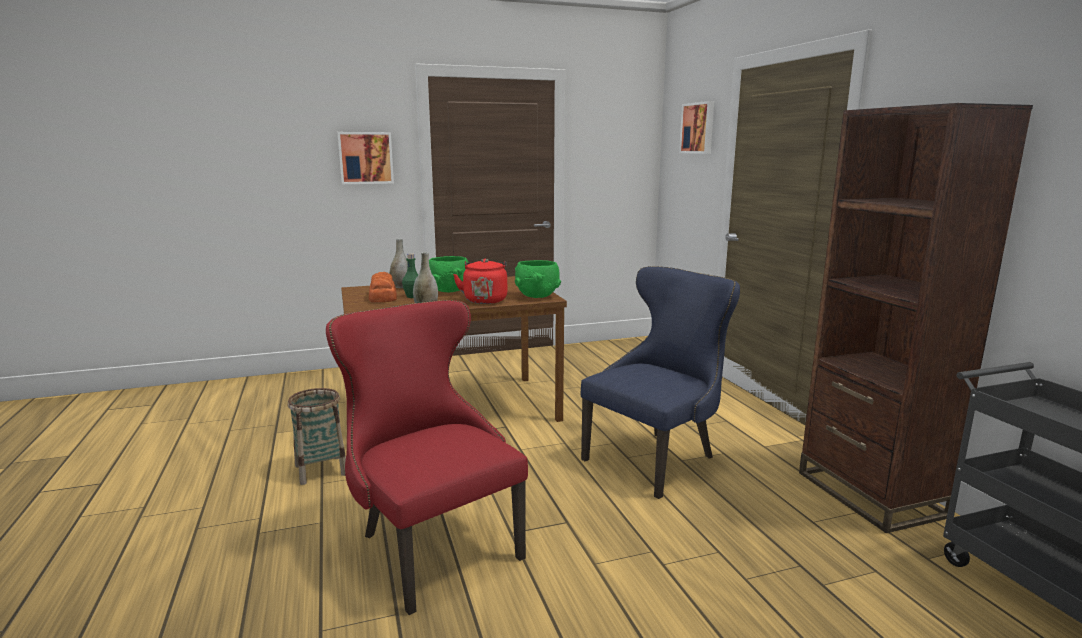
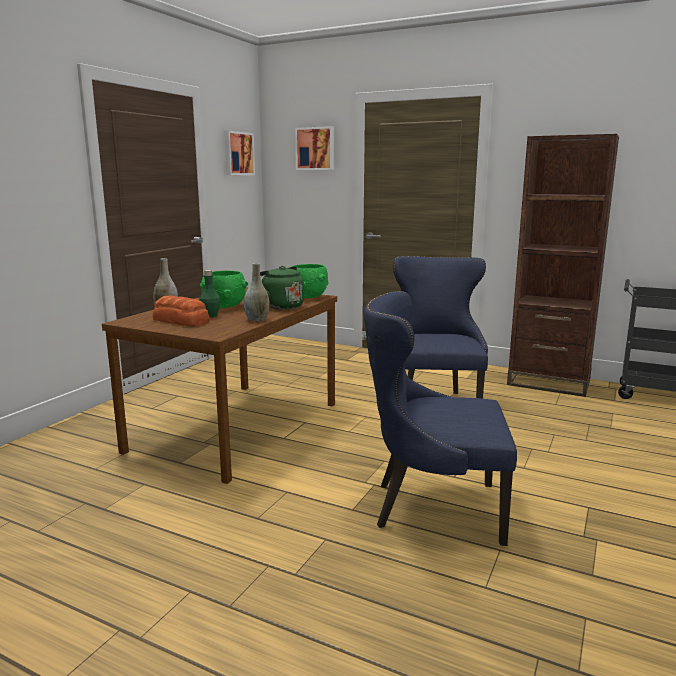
camera: 45 degrees left, 0 degrees up
basket [288,388,346,485] -> none
red chair [326,300,528,615] -> blue chair [364,291,517,546]
picture [338,132,394,184] -> picture moved to [224,131,255,175]
red kettle [453,259,507,304] -> green kettle [260,266,304,309]

